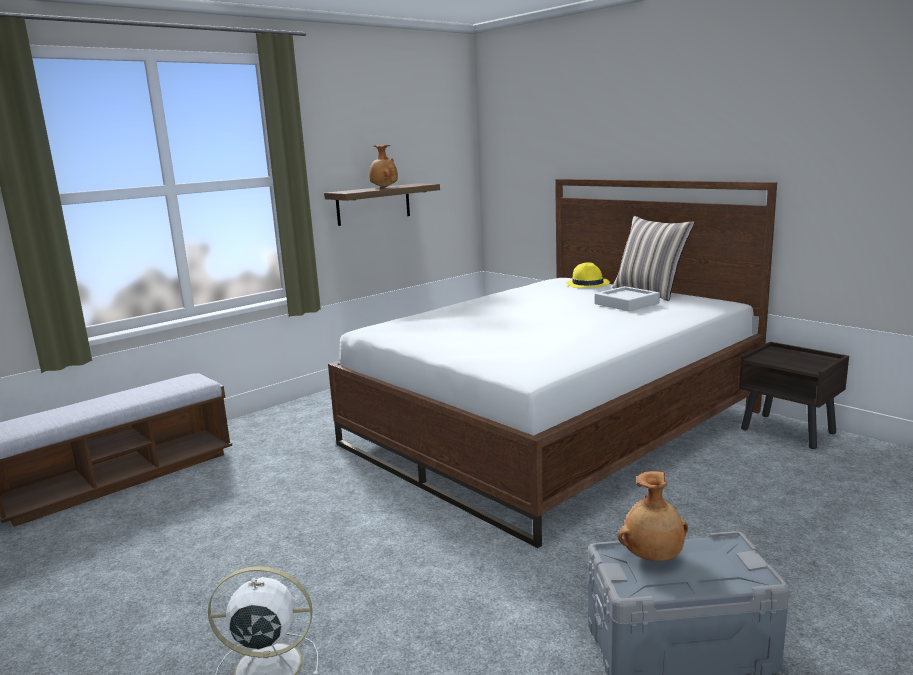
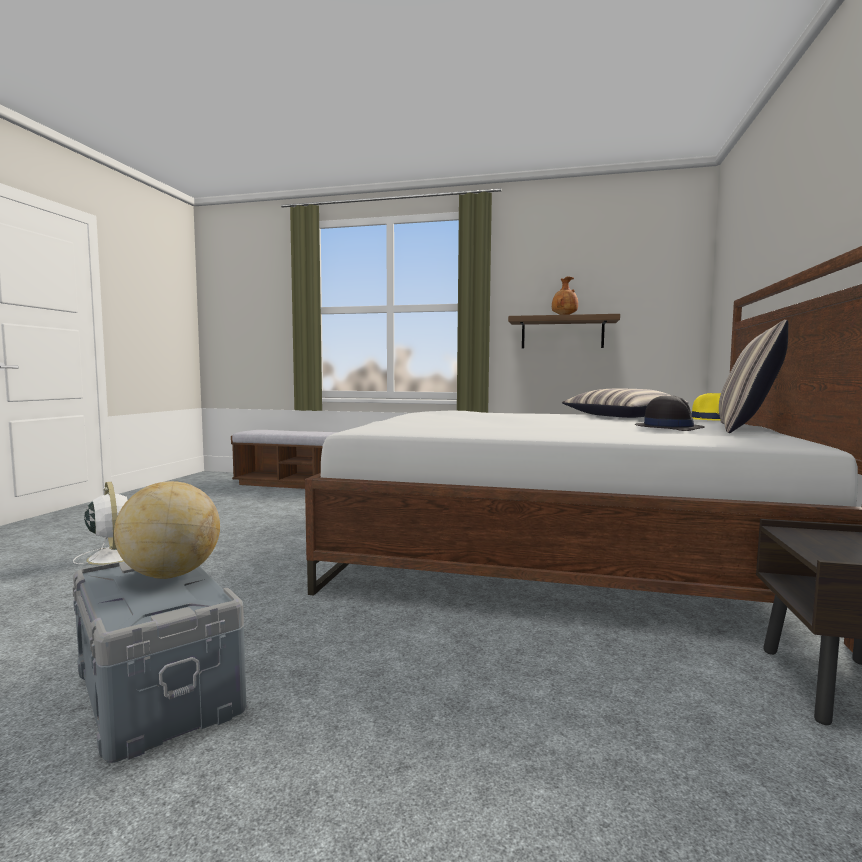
camera: 55 degrees right, 10 degrees down
grey tray [595,286,660,311] -> black hat [635,396,705,431]
brown vase [618,471,688,561] -> globe [114,481,220,579]
none -> pillow [562,388,688,418]

